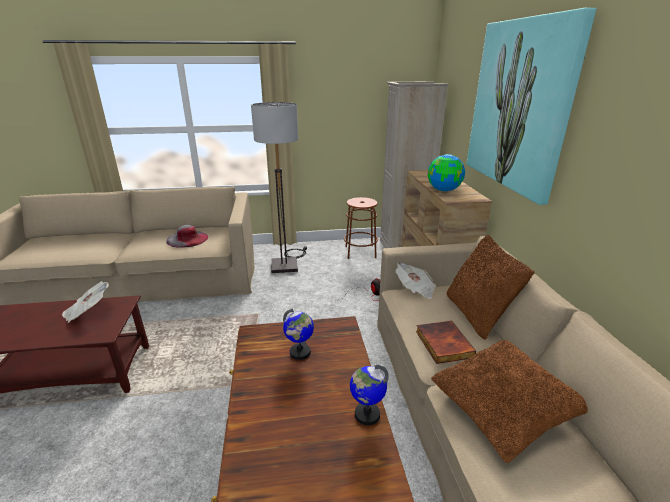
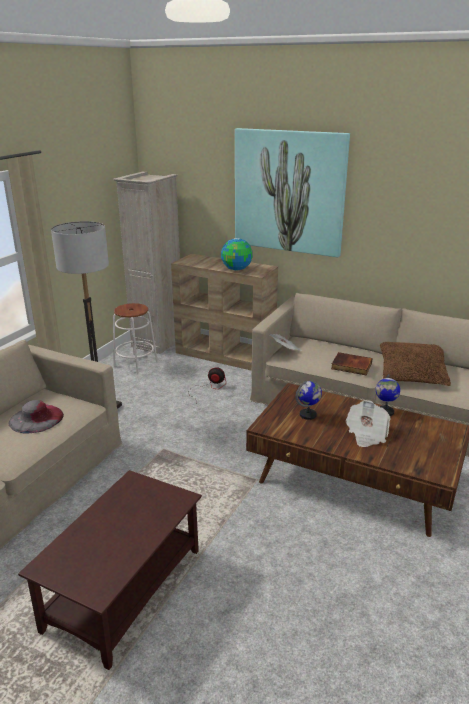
camera: 55 degrees left, 0 degrees up
newspaper [62,281,109,323] -> newspaper moved to [345,400,390,447]
brown stool [344,197,378,259] -> white stool [113,303,158,374]
brown pillow [447,235,535,339] -> none

